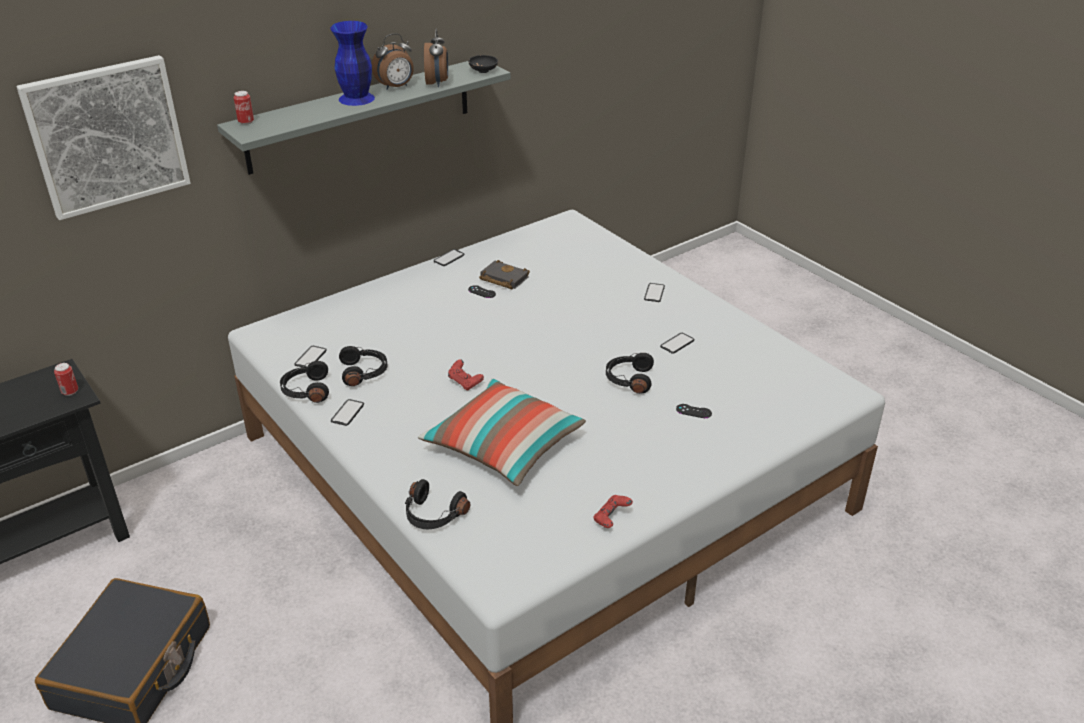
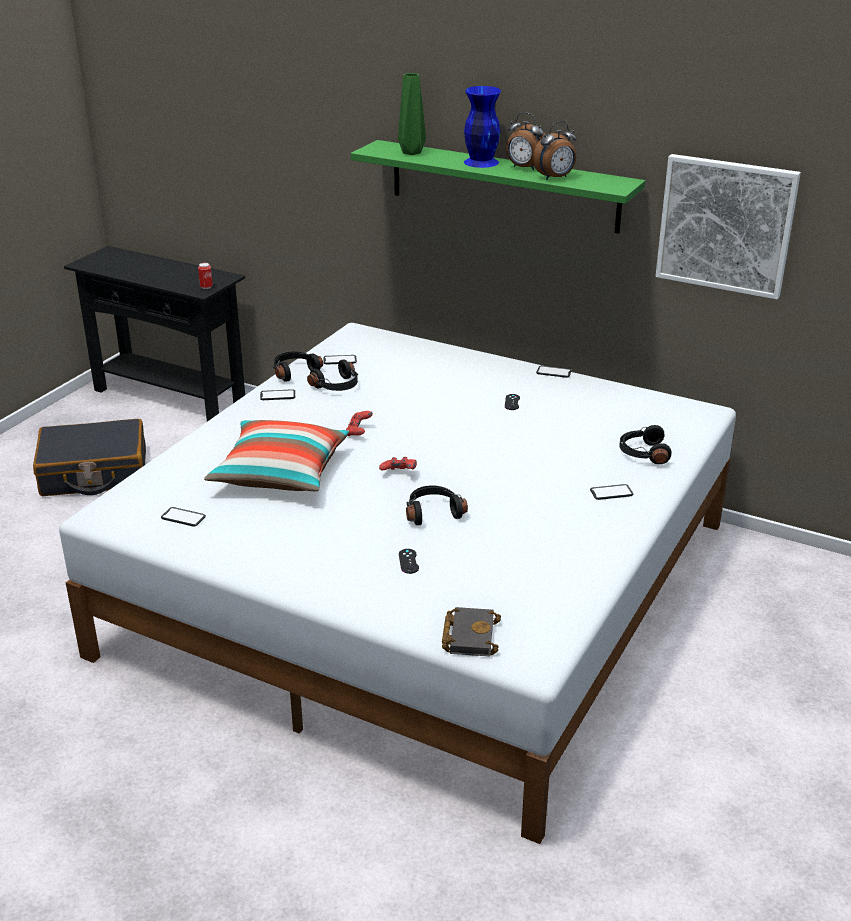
camera: 65 degrees right, 5 degrees down
picture [16,55,191,220] -> picture moved to [655,154,801,299]
grey shelf [217,61,511,175] -> green shelf [351,140,645,234]
can [234,91,254,125] -> none
black headphones [405,479,470,529] -> black headphones moved to [619,425,672,464]
black bowl [468,55,498,73] -> none
black book [479,260,530,290] -> black book moved to [442,607,501,657]
red game controller [593,495,633,528] -> red game controller moved to [379,457,417,471]
phone [660,333,694,353] -> phone moved to [161,507,206,526]
none -> green vase [398,73,426,155]

